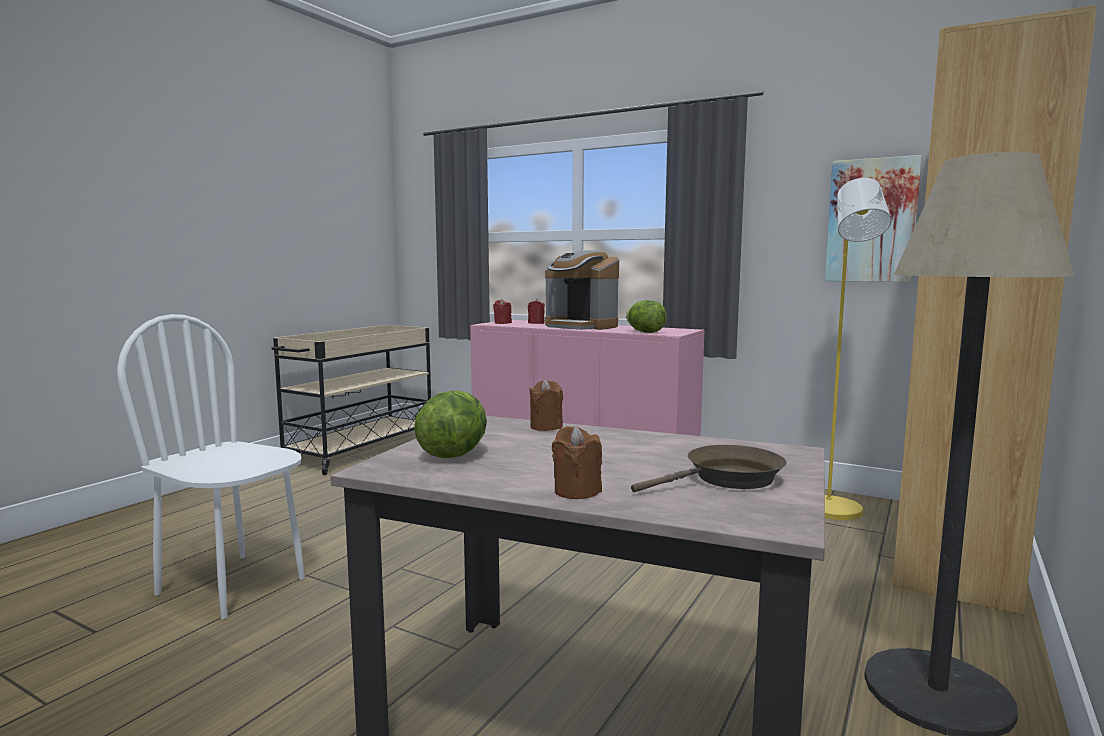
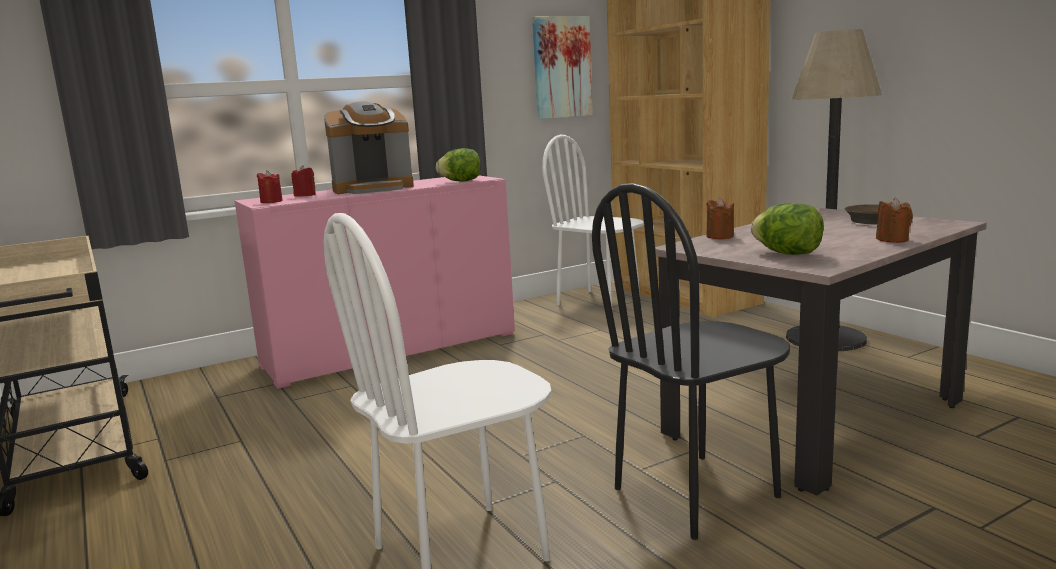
camera: 60 degrees left, 5 degrees up
yellow floor lamp [825,178,892,520] -> white chair [542,135,643,306]
none -> black chair [592,183,790,540]

